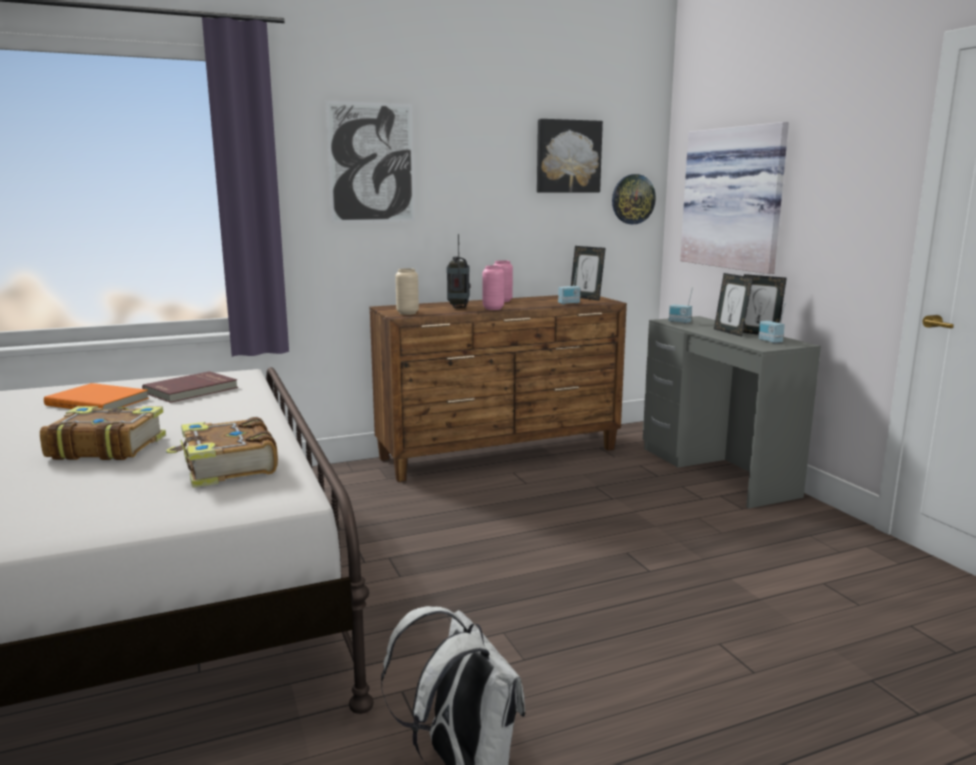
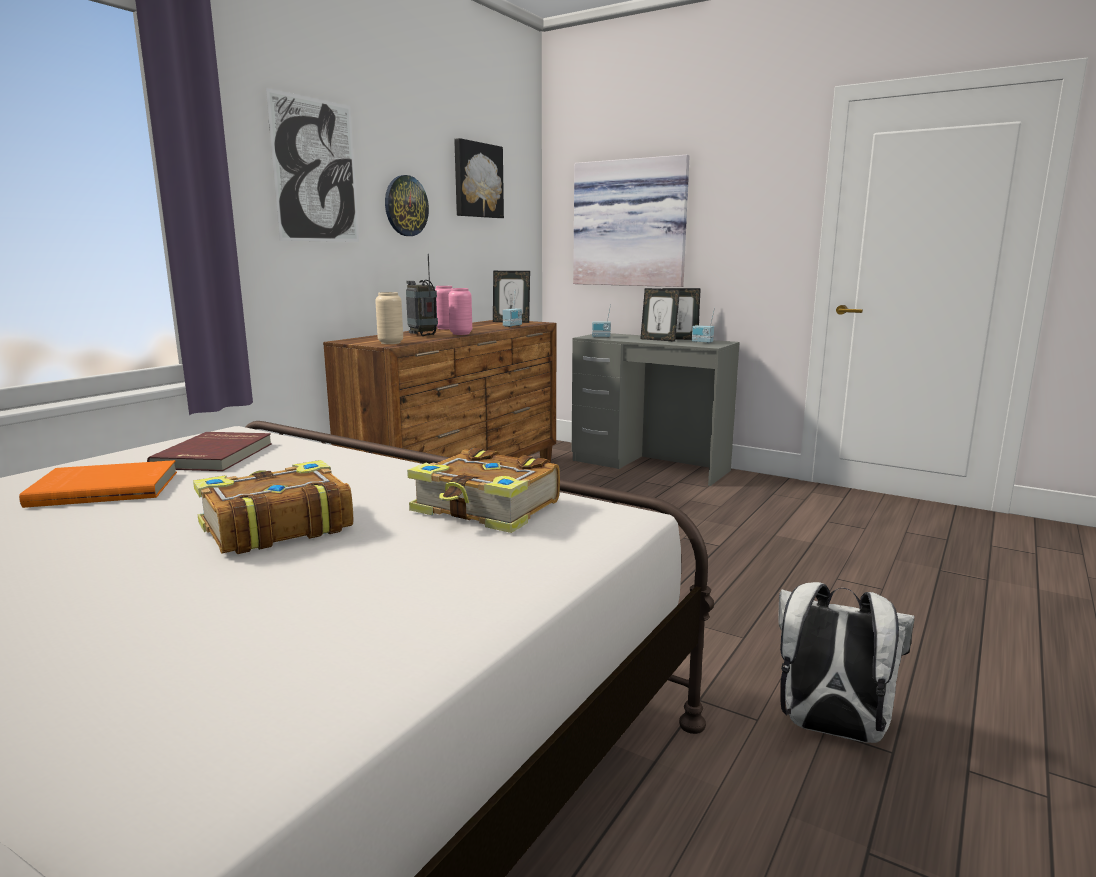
camera: 35 degrees left, 0 degrees up
wall clock [612,174,656,224] -> wall clock moved to [385,175,429,236]

